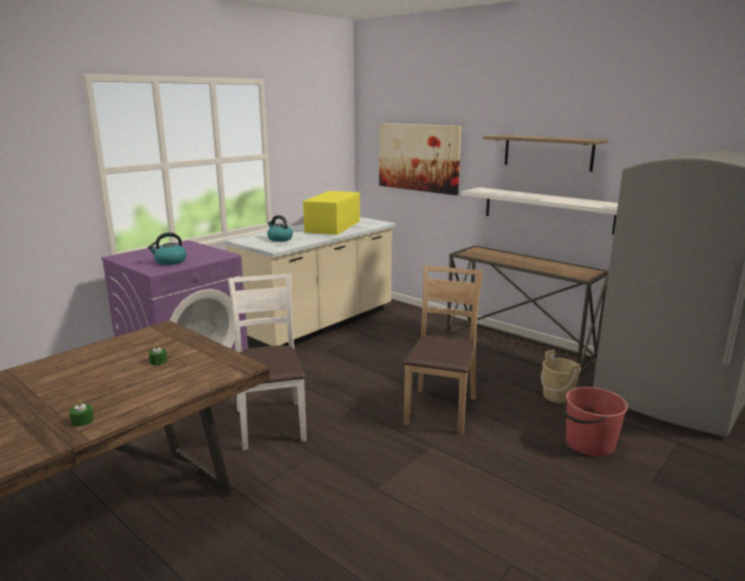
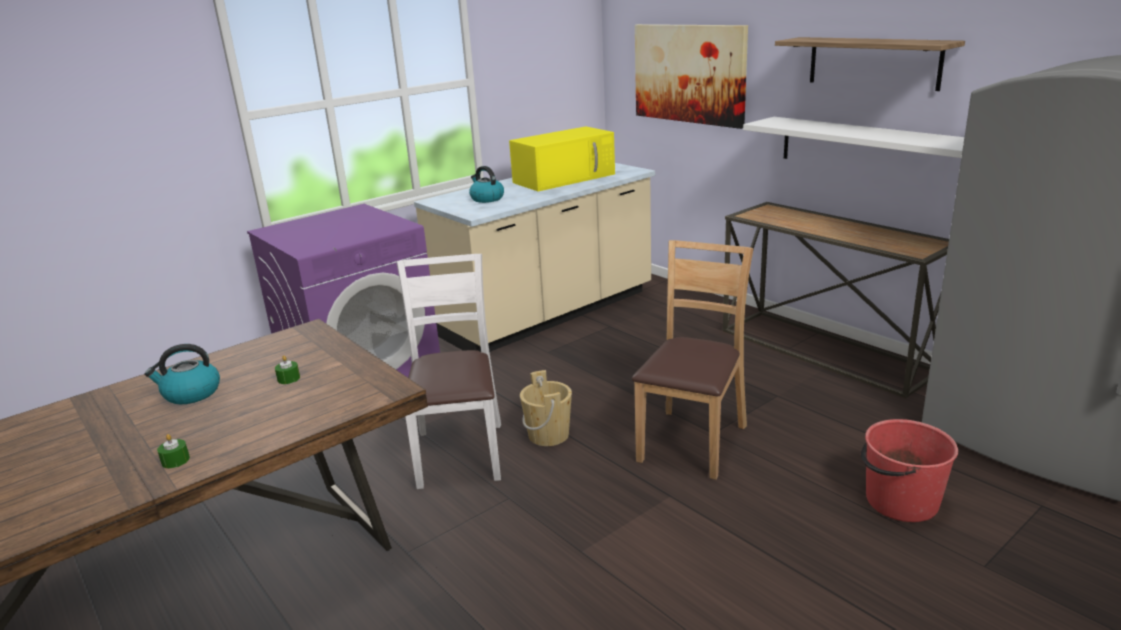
camera: 10 degrees right, 5 degrees up
kettle [148,232,187,265] -> kettle moved to [144,344,220,404]
yellow microwave [303,191,360,235] -> yellow microwave turned 150 degrees counterclockwise [509,126,615,191]
beige bucket [541,350,581,403] -> beige bucket moved to [520,370,572,446]

